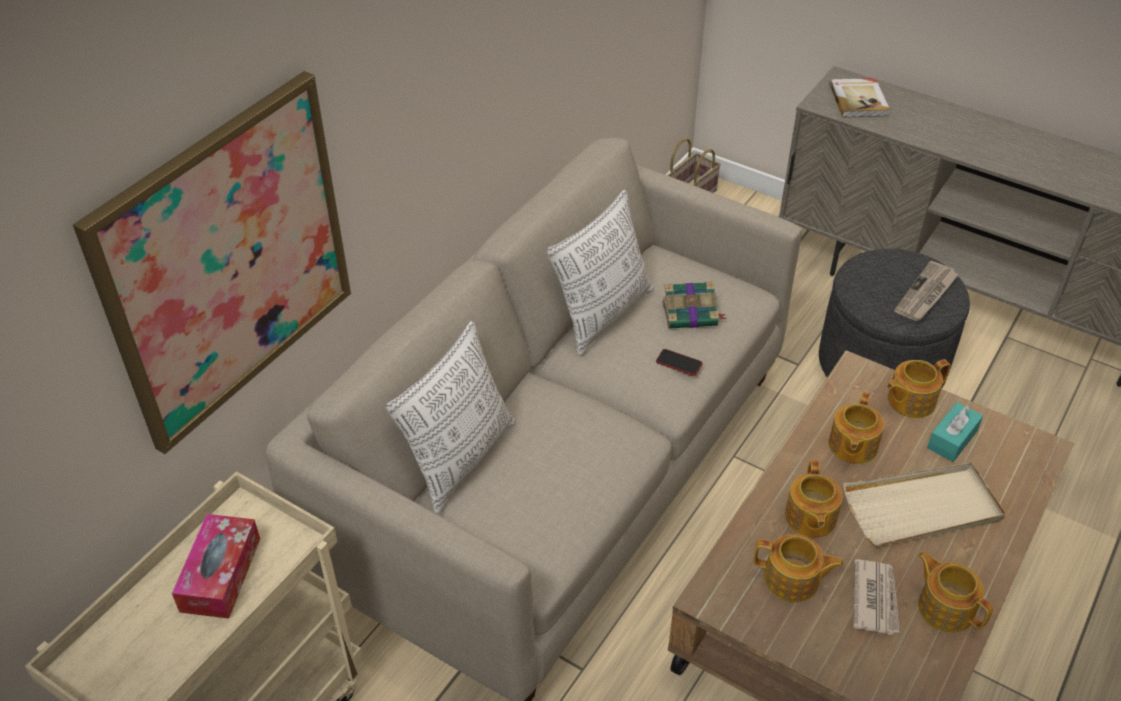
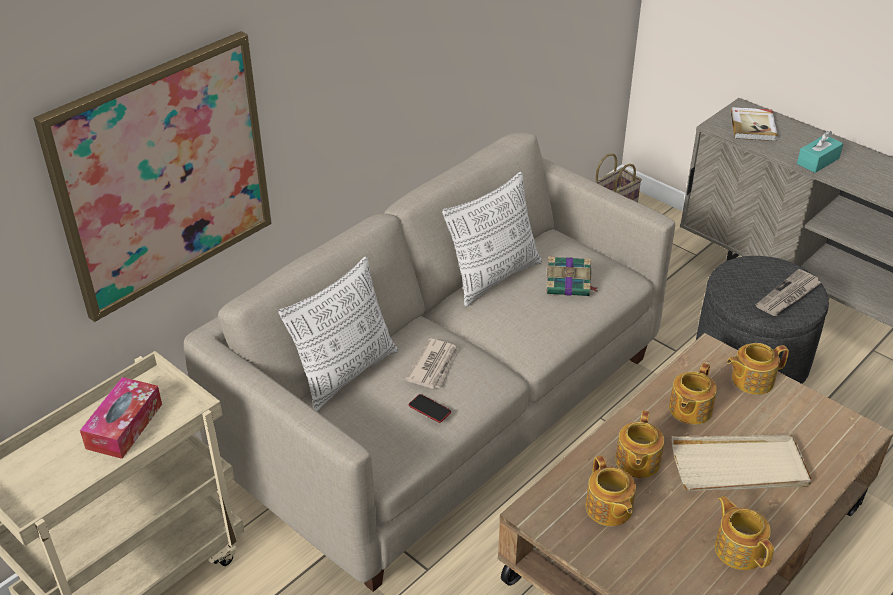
camera: 10 degrees right, 5 degrees down
phone [656,349,703,376] -> phone moved to [408,394,451,423]
teapot [754,534,844,602] -> teapot turned 45 degrees clockwise [585,455,636,526]
newspaper [853,559,900,635] -> newspaper moved to [405,339,458,389]
turquoise tissue box [927,402,983,462] -> turquoise tissue box moved to [797,131,843,173]

